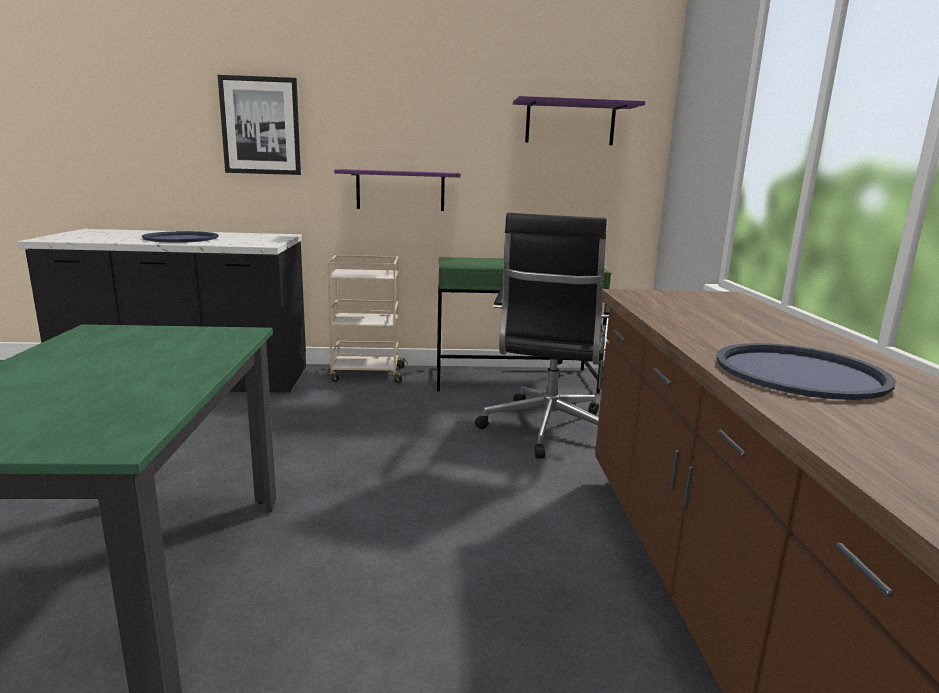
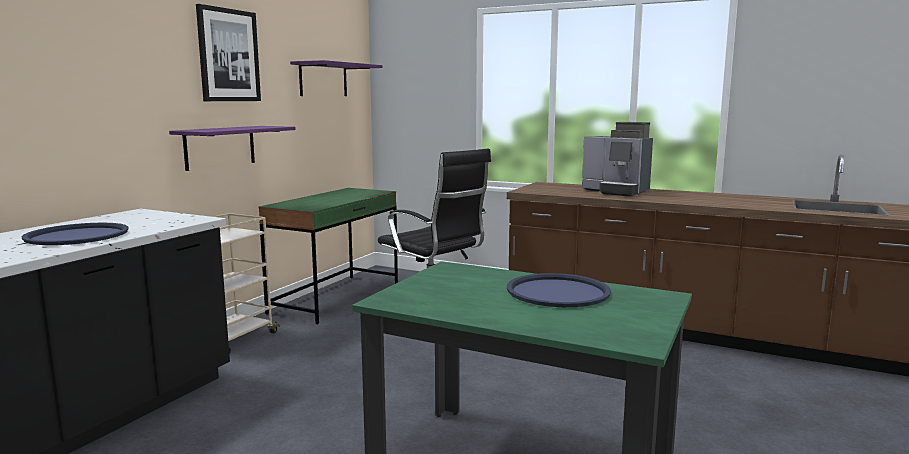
camera: 60 degrees left, 5 degrees down
picture [218,75,301,175] -> picture moved to [196,4,261,101]
blue tray [716,343,896,400] -> blue tray moved to [507,273,611,307]
none -> coffee machine [582,122,653,197]

